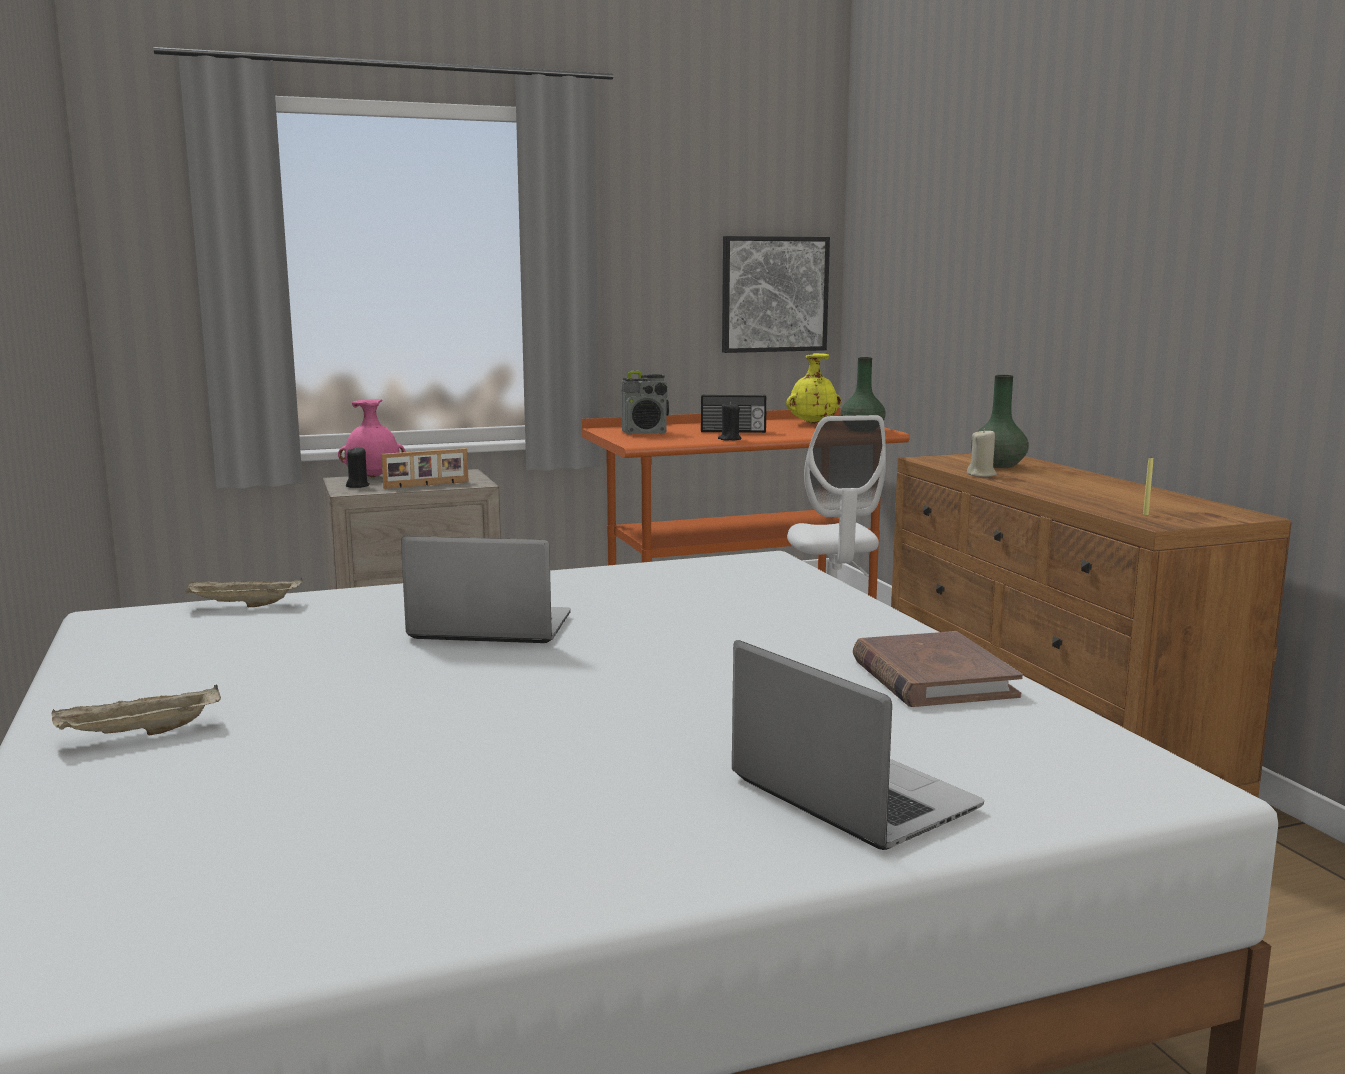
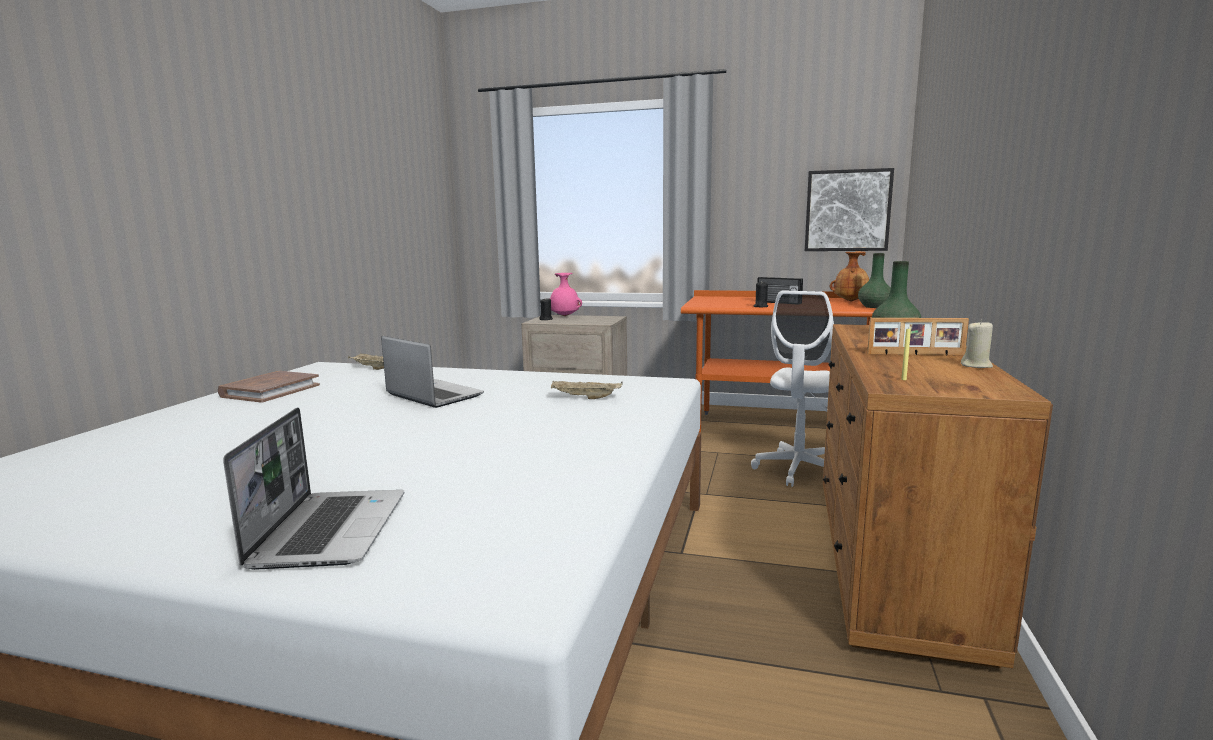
camera: 35 degrees right, 0 degrees up
beige tray [51,685,221,736] -> beige tray moved to [551,381,622,399]
picture frame [382,448,469,489] -> picture frame moved to [867,318,969,355]
radio [621,371,669,434] -> none
yellow vase [786,353,841,424] -> brown vase [829,251,869,302]
brown book [853,631,1023,707] -> brown book moved to [218,371,320,403]
beige candle [967,428,997,477] -> beige candle moved to [961,320,993,368]

